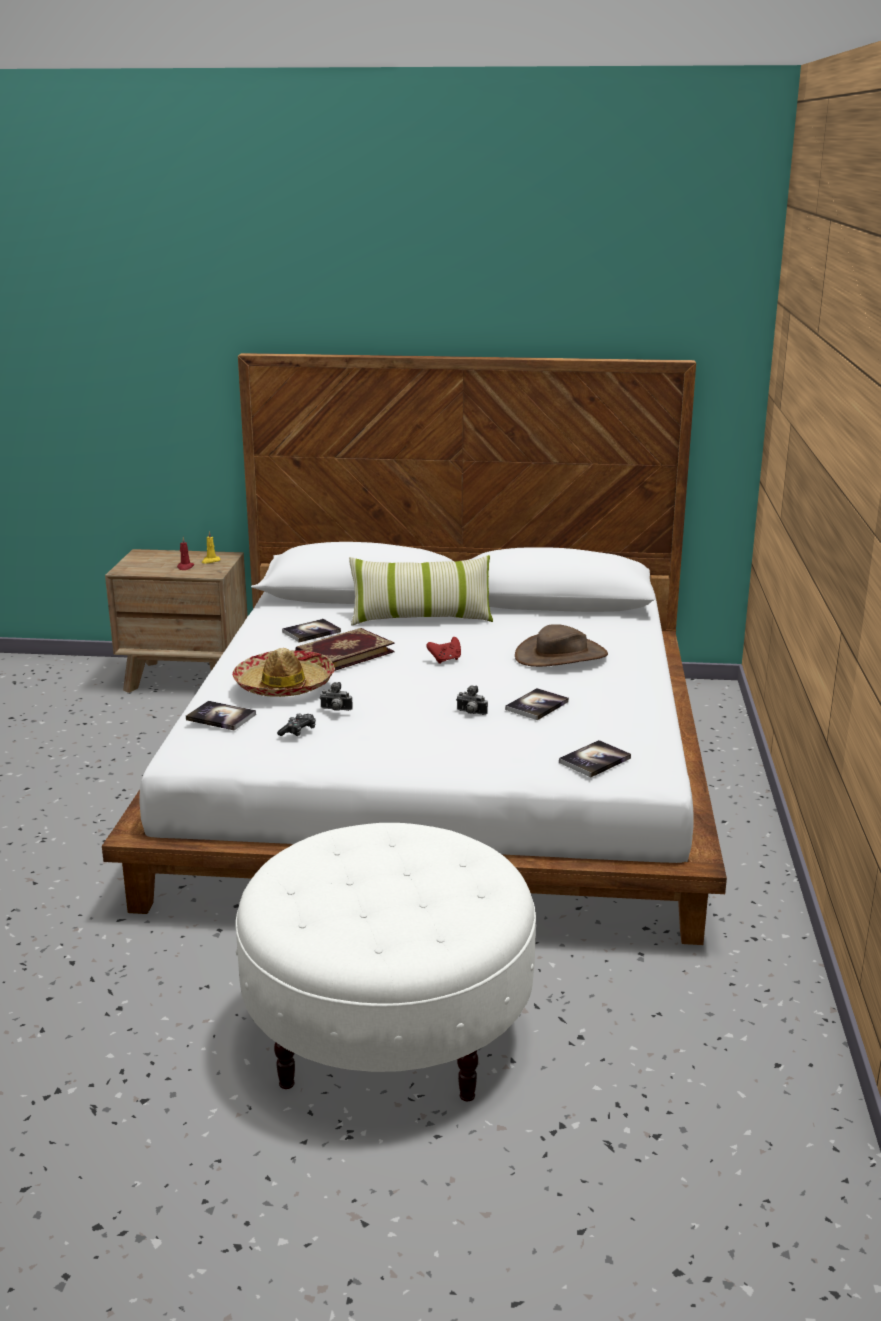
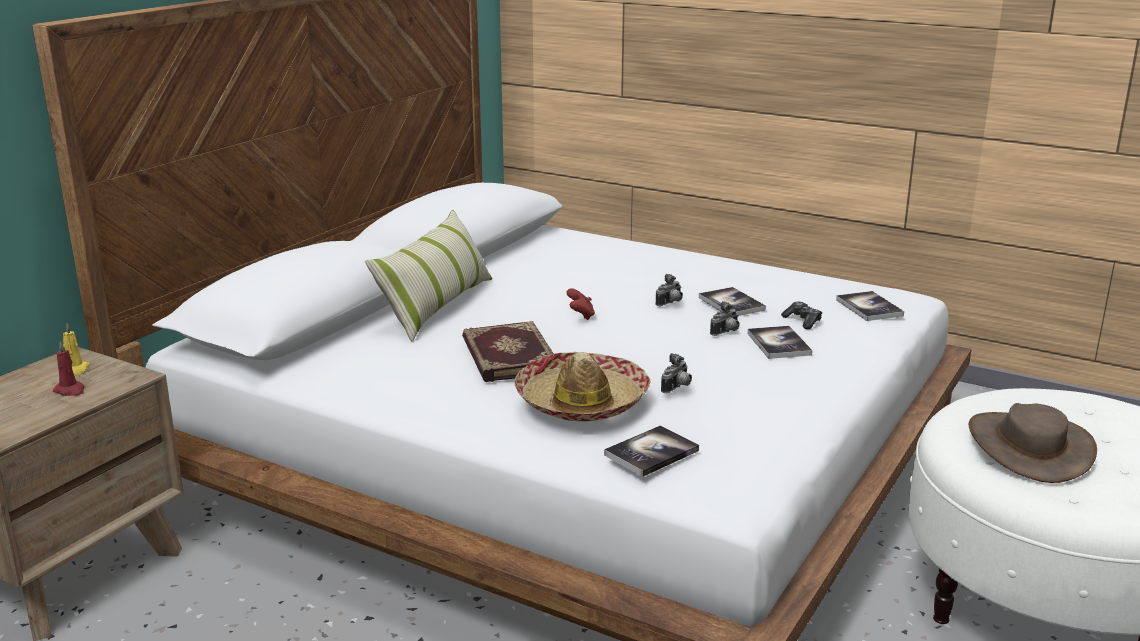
camera: 65 degrees left, 0 degrees up
game controller [277,713,316,736] -> game controller moved to [781,302,822,329]
book [282,619,341,642] -> book moved to [747,326,812,359]
brown hat [515,624,608,667] -> brown hat moved to [969,403,1097,483]
none -> camera [655,274,683,306]

